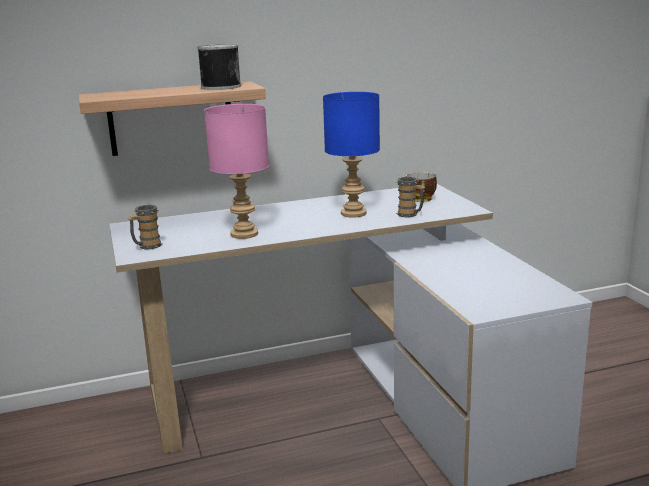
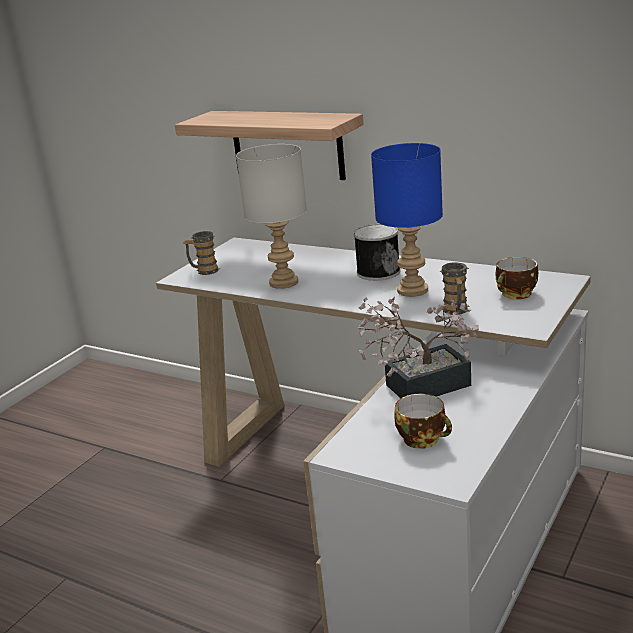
camera: 50 degrees right, 5 degrees up
can [197,44,241,90] -> can moved to [354,224,400,281]
pink table lamp [204,104,269,239] -> grey table lamp [236,144,307,289]
none -> potted plant [358,297,479,398]
none -> cup [394,394,452,449]

